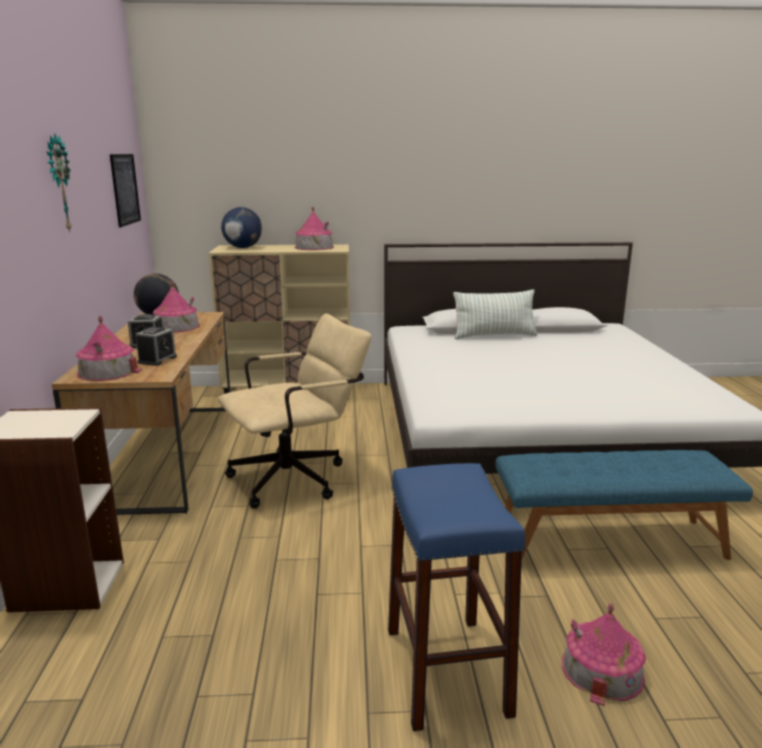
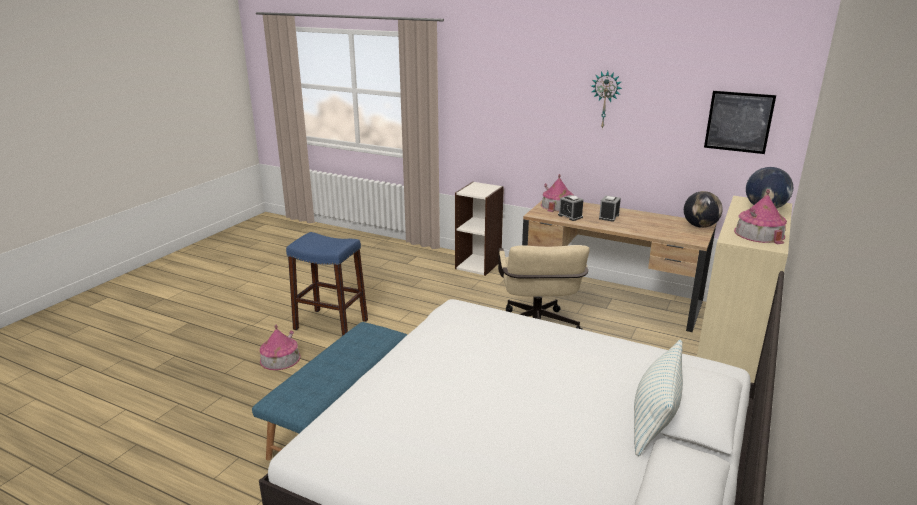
camera: 120 degrees right, 5 degrees up
toy house [153,282,200,333] -> none

